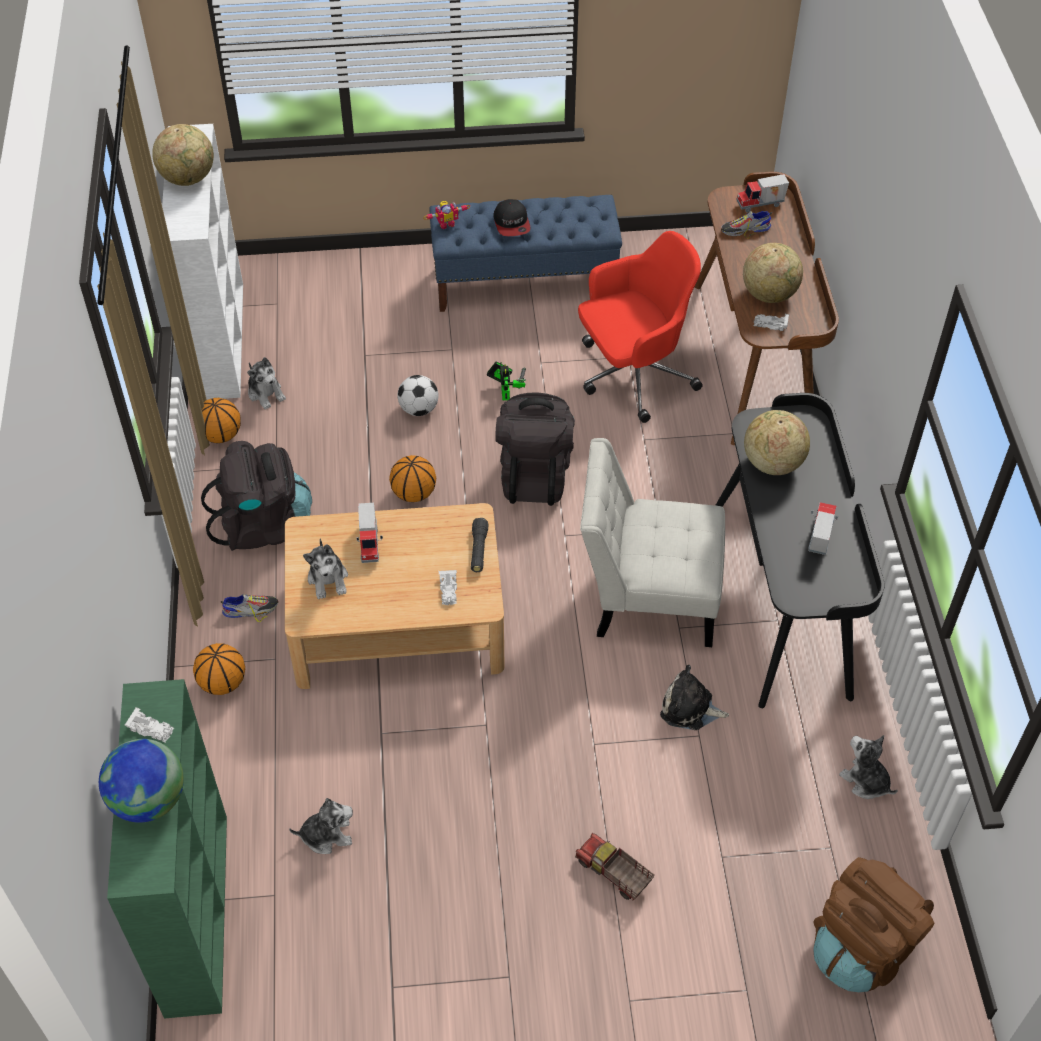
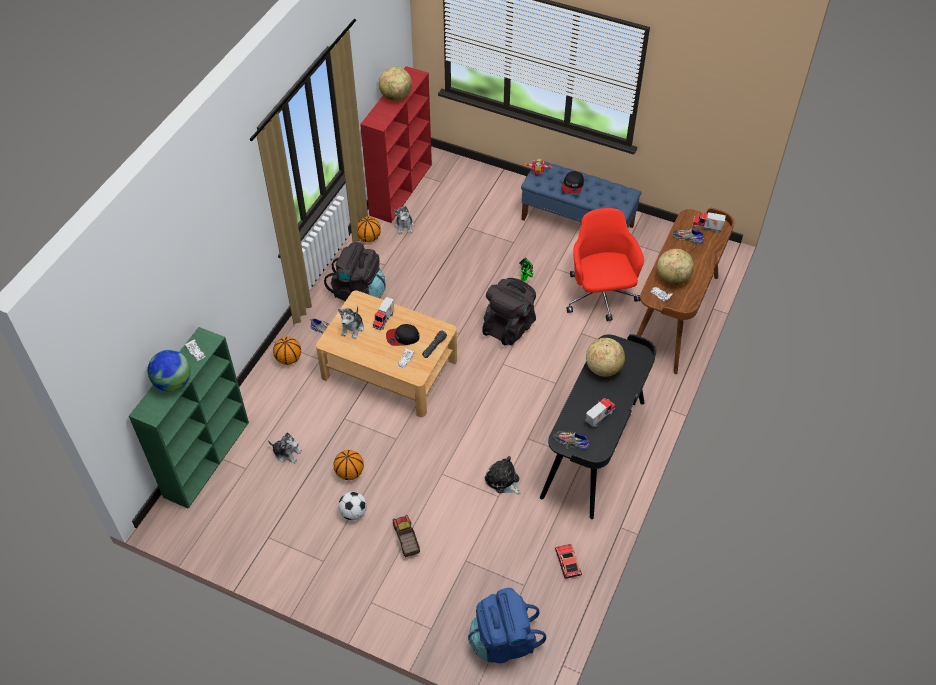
camera: 30 degrees right, 0 degrees up
white bookcase [162,124,243,400] -> red bookcase [360,66,432,223]
basketball [389,455,436,502] -> basketball moved to [334,450,364,480]
football [398,375,439,416] -> football moved to [338,492,367,520]
red office chair [578,231,703,423] -> red office chair turned 105 degrees counterclockwise [567,208,644,321]
white chair [580,438,725,647] -> none
brown backpack [813,857,934,992] -> blue backpack [468,588,546,663]
plush toy [839,735,898,799] -> toy car [555,544,582,579]
none -> cap [386,324,420,346]
none -> shoe [553,431,589,449]

